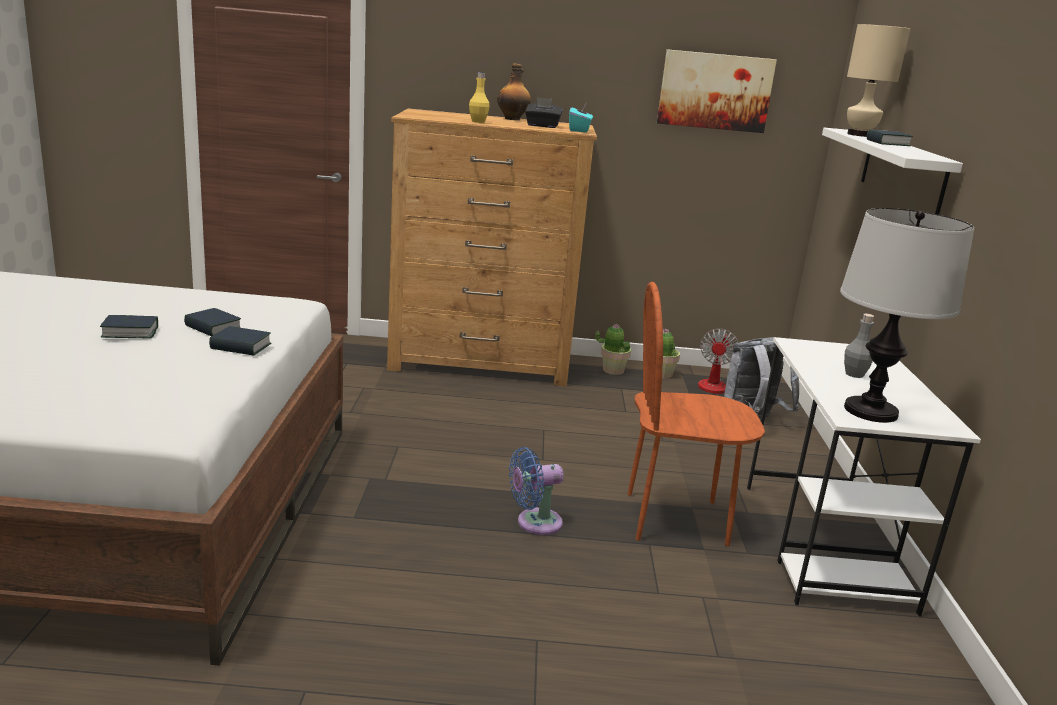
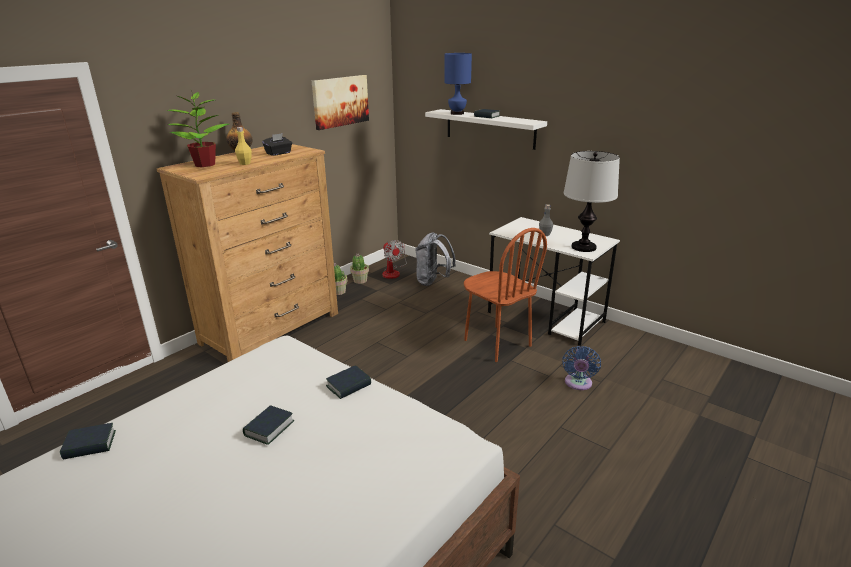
camera: 50 degrees left, 5 degrees up
book [184,308,241,336] -> book moved to [60,423,116,459]
blue fan [509,447,564,535] -> blue fan moved to [562,346,601,390]
turquoise tissue box [569,102,593,133] -> none
brown chair [628,282,765,546] -> brown chair turned 75 degrees counterclockwise [464,228,547,362]
beige table lamp [847,24,910,137] -> blue table lamp [444,53,472,115]
none -> potted plant [166,92,229,167]

